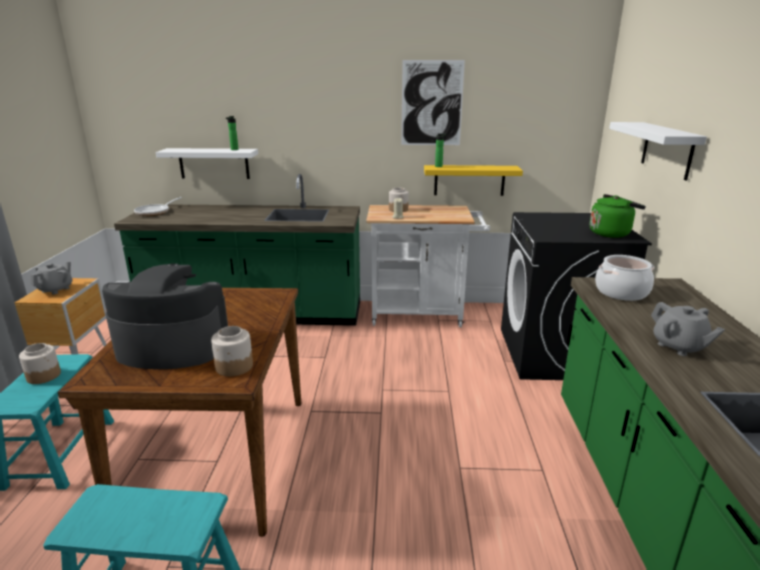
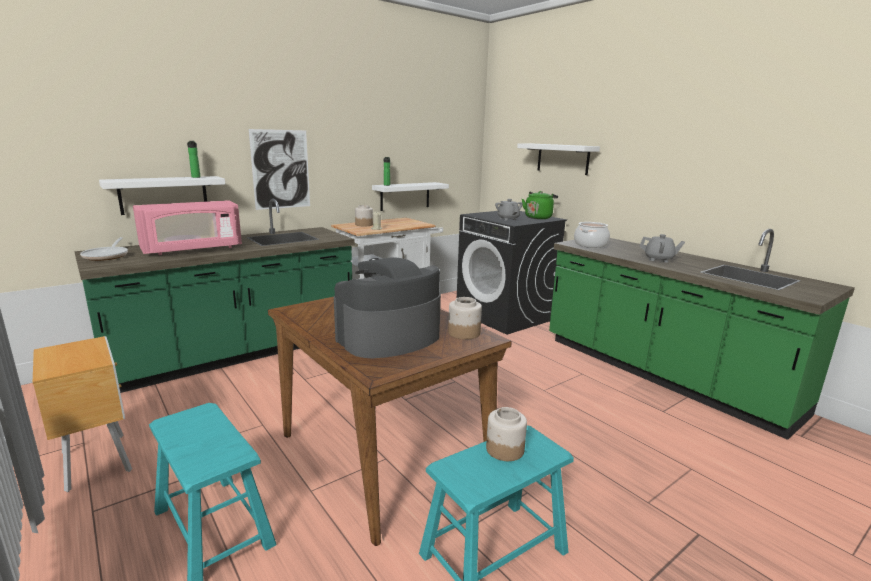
camera: 40 degrees left, 5 degrees down
jar [19,343,61,384] -> jar moved to [486,407,527,461]
grey teapot [31,262,73,295] -> grey teapot moved to [495,199,523,221]
picture [401,60,465,145] -> picture moved to [249,129,310,210]
yellow shelf [424,165,523,196] -> white shelf [372,182,449,211]
none -> pink microwave [133,200,242,255]

